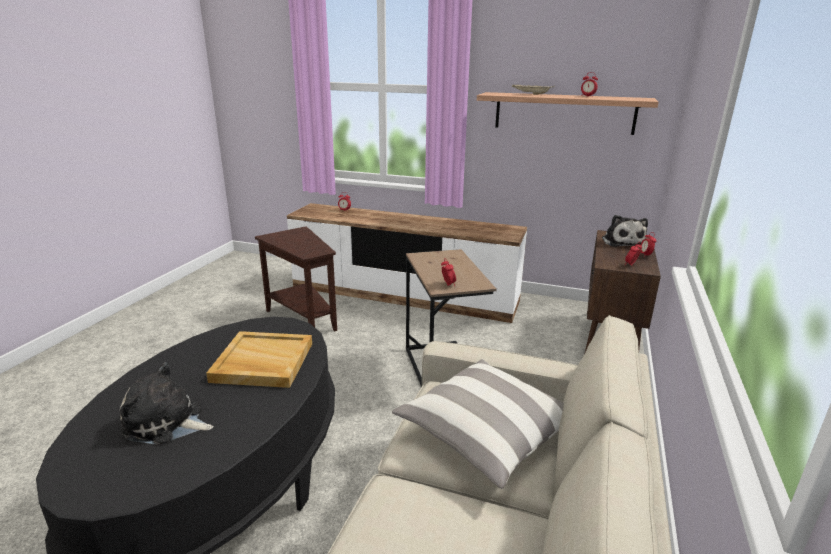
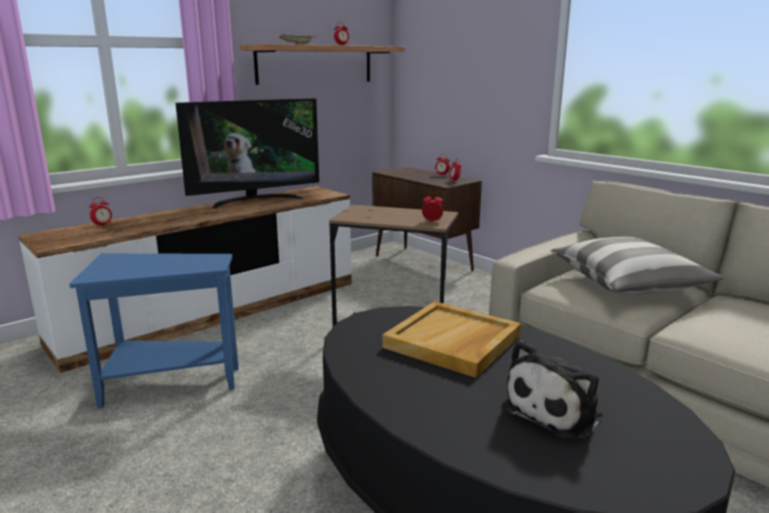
camera: 60 degrees left, 5 degrees down
brown side table [255,226,337,331] -> blue side table [69,253,239,408]
plush toy [602,215,648,247] -> none
none -> television [176,98,319,209]

